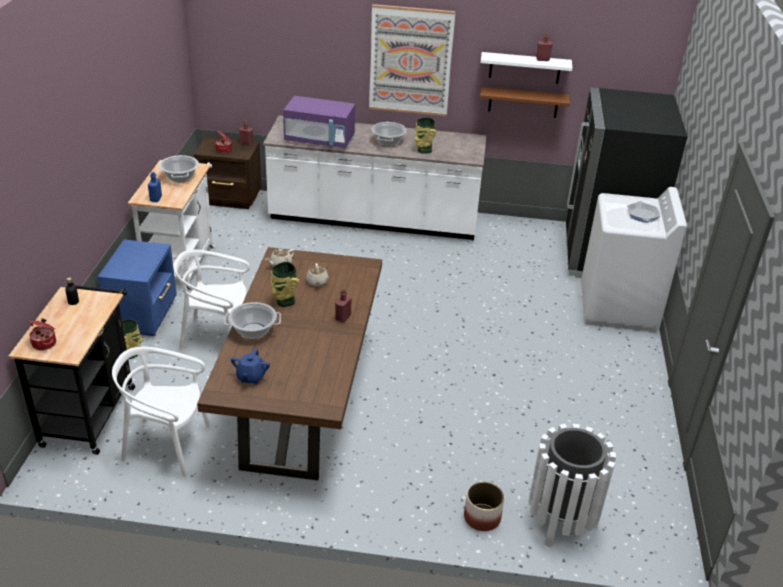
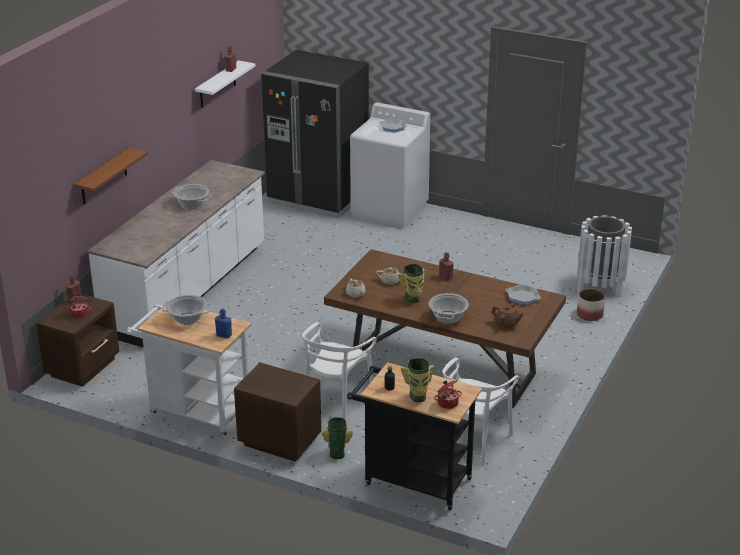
camera: 70 degrees left, 5 degrees down
blue nightstand [98,240,177,336] -> brown nightstand [234,362,321,461]
blue teapot [231,349,270,384] -> brown teapot [491,303,524,330]
purple microwave [283,96,355,148] -> none
picture [369,4,455,116] -> none
vase [414,117,437,154] -> vase moved to [401,358,434,402]
brown shelf [480,87,570,118] -> brown shelf moved to [74,147,148,204]
none -> frying pan [506,284,541,305]

